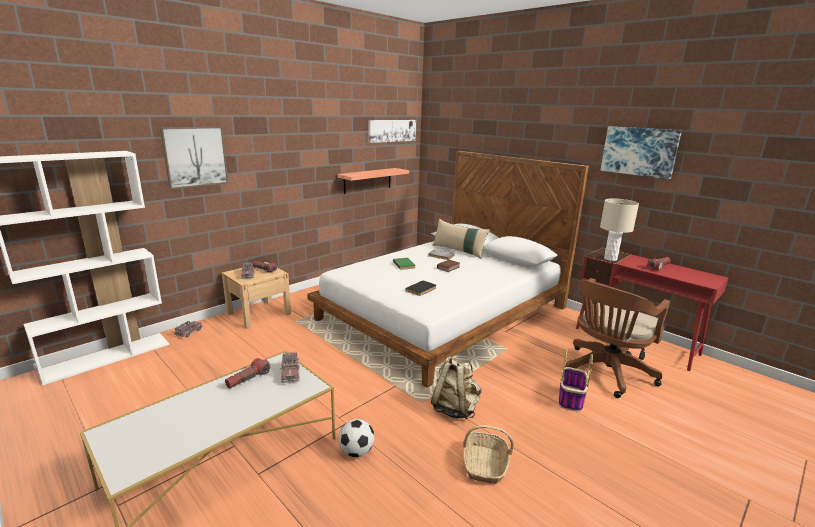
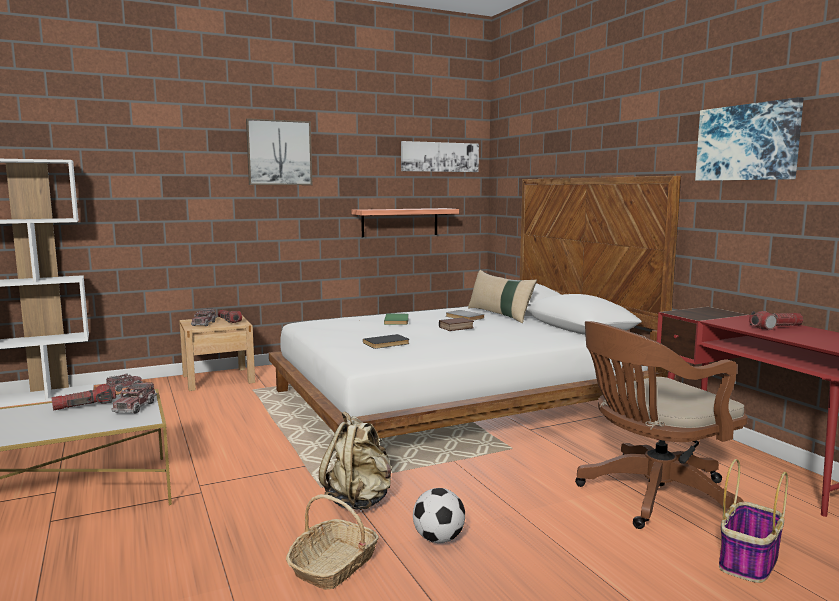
camera: 20 degrees right, 10 degrees down
picture [160,127,228,189] -> picture moved to [246,118,312,185]
football [339,419,374,457] -> football moved to [413,488,465,543]
basket [559,348,593,412] -> basket moved to [719,459,788,583]
beige table lamp [600,199,639,261] -> none

